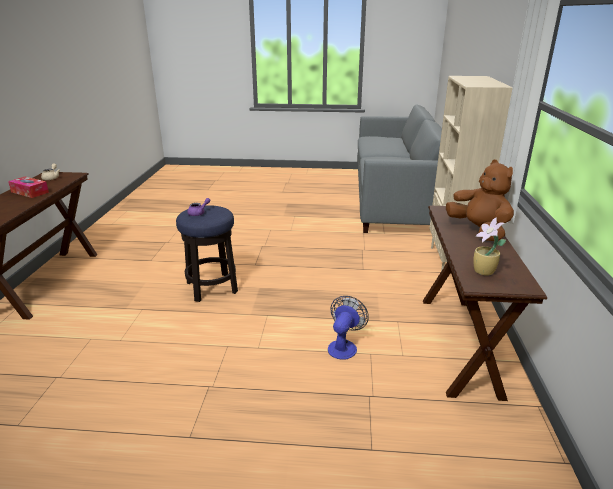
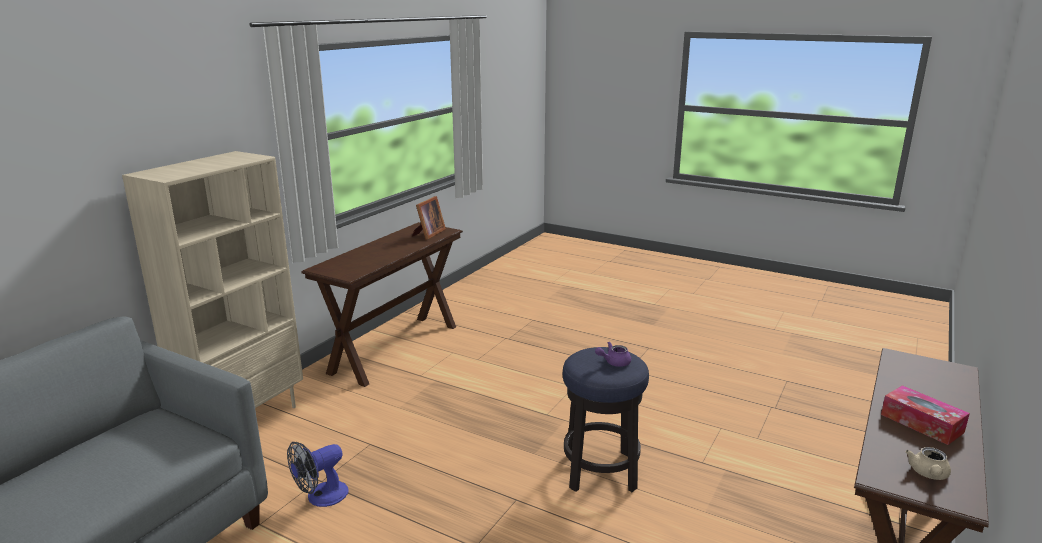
camera: 155 degrees left, 5 degrees down
fan [328,296,369,360] -> fan moved to [287,442,348,507]
brown plush toy [446,160,514,241] -> none
potted plant [473,217,506,275] -> picture frame [412,196,446,240]

